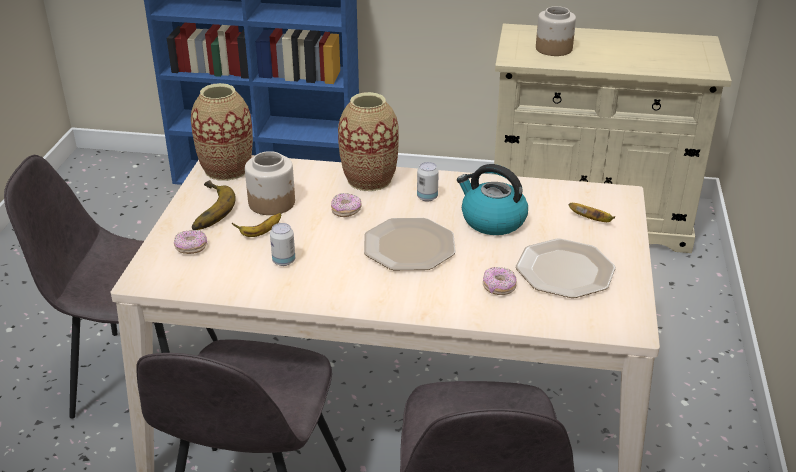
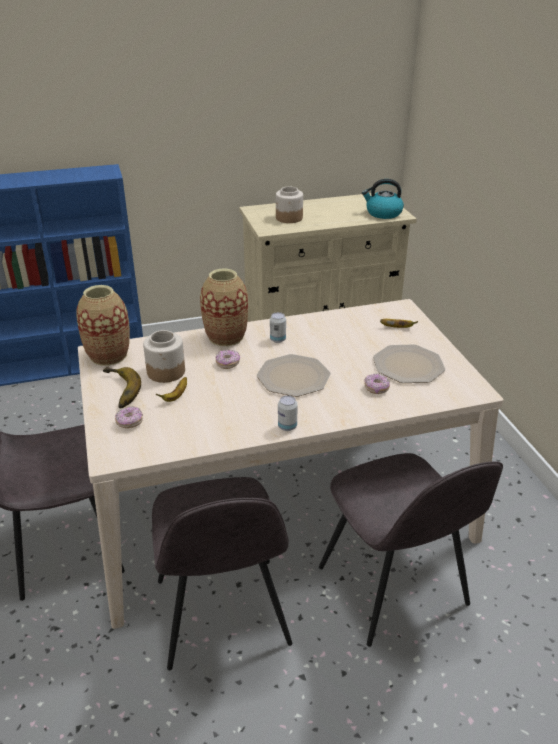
camera: 25 degrees left, 0 degrees up
can [270,223,295,266] -> can moved to [278,395,298,431]
kettle [457,164,528,235] -> kettle moved to [362,179,404,219]

